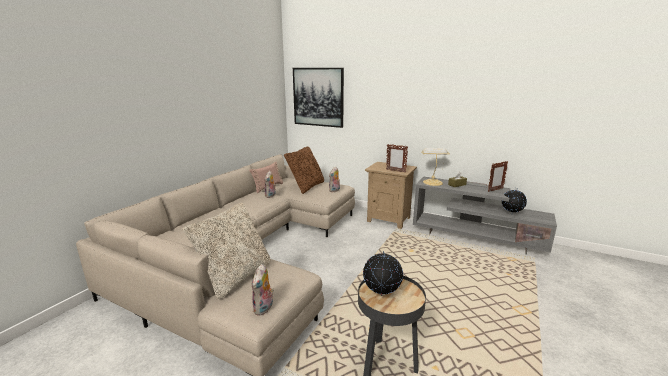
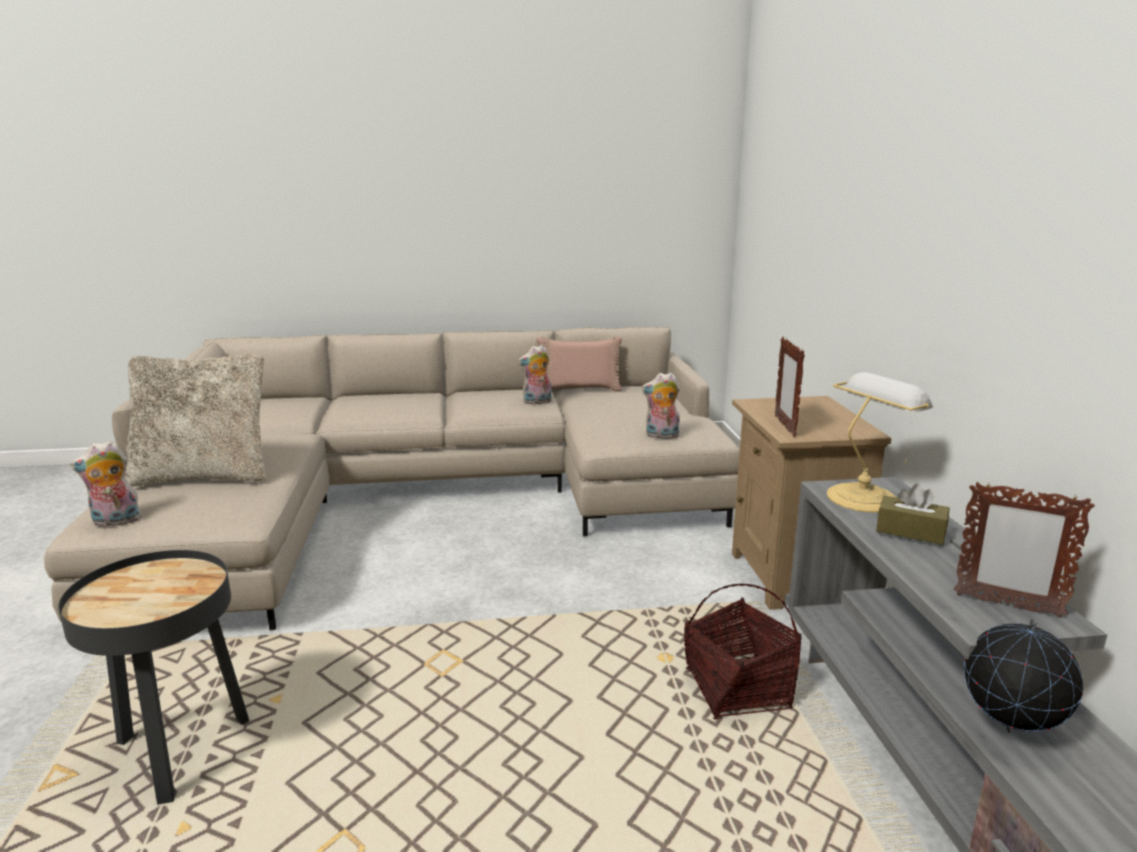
camera: 55 degrees right, 0 degrees up
brown pillow [284,147,324,194] -> none
picture [293,68,344,128] -> none
globe [363,251,403,296] -> none
none -> basket [684,584,801,720]

